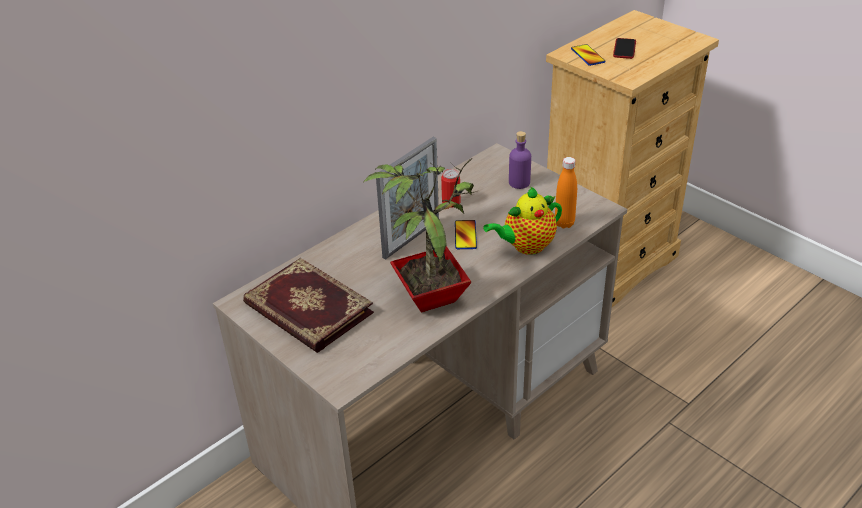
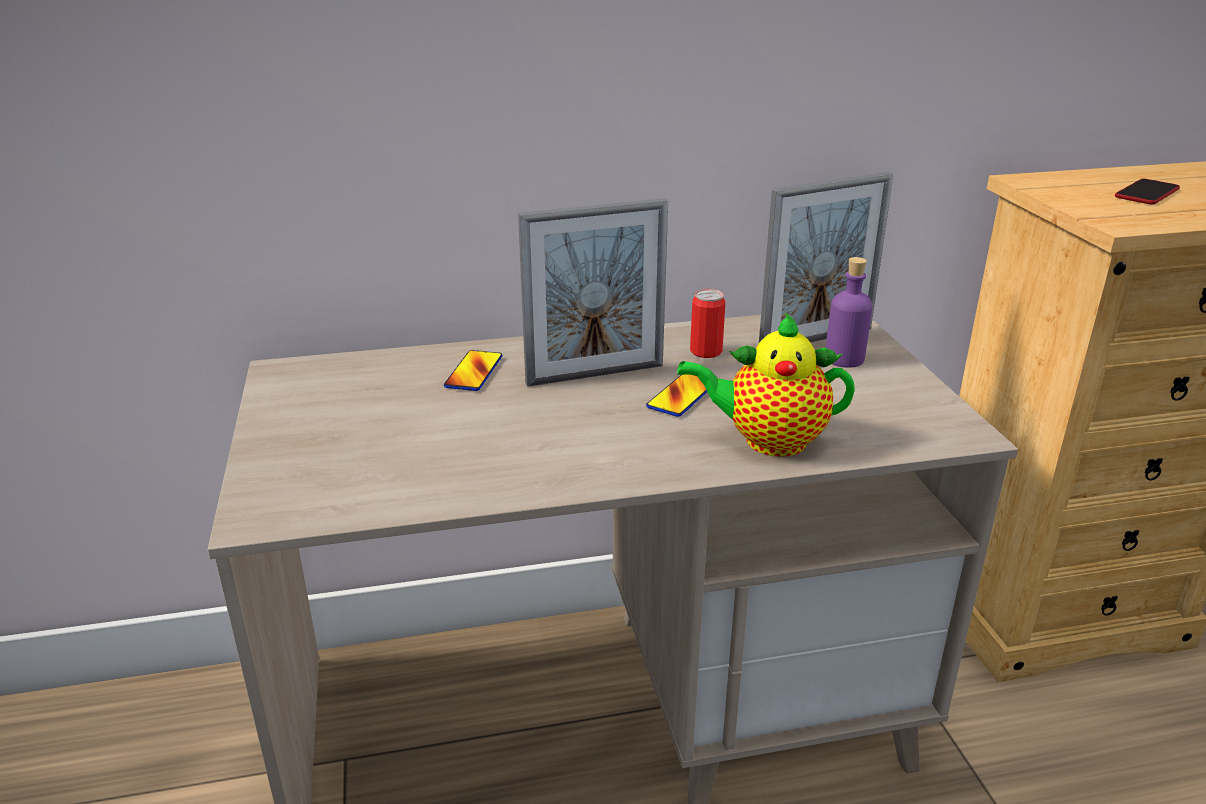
camera: 30 degrees right, 10 degrees down
book [243,258,374,353] -> none
potted plant [363,158,479,312] -> none
orange bottle [555,157,577,228] -> none
phone [571,44,605,66] -> phone moved to [444,350,503,391]
none -> picture frame [759,172,894,342]

